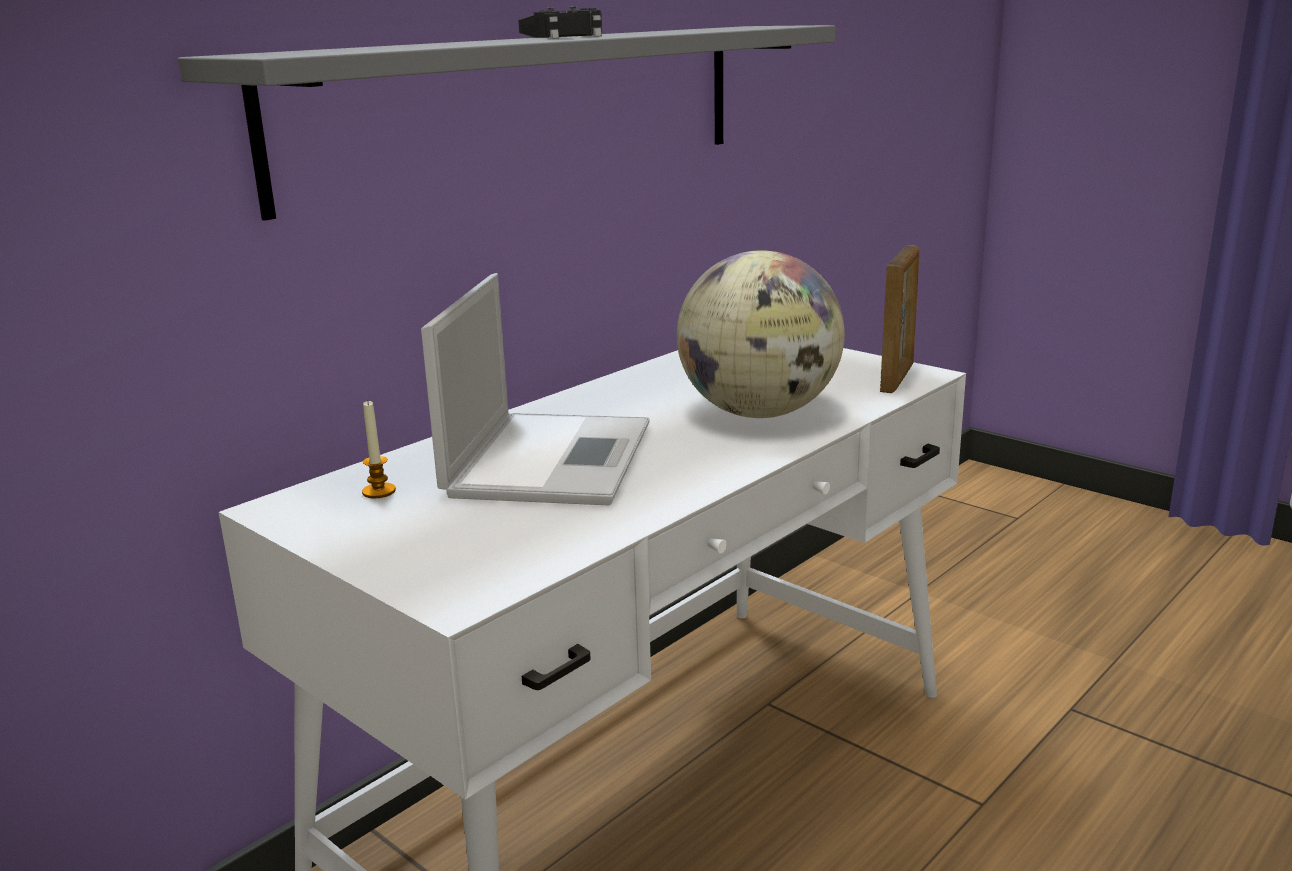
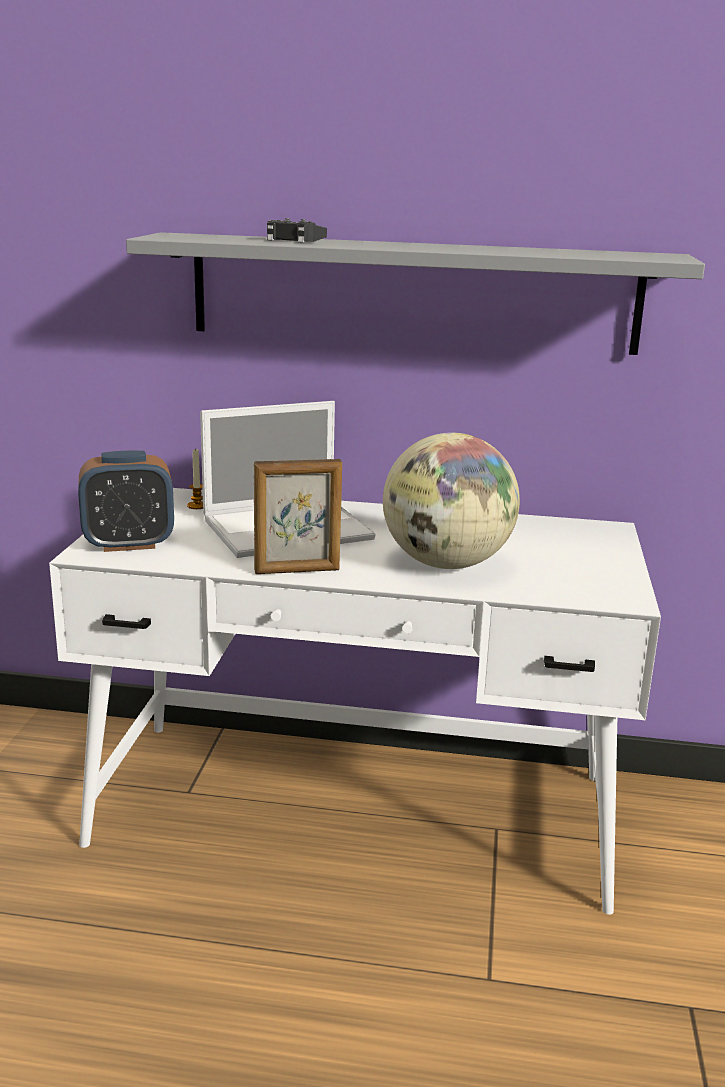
camera: 55 degrees right, 0 degrees up
black game controller [518,6,602,39] -> black game controller moved to [267,218,327,243]
picture frame [880,245,919,393] -> picture frame moved to [254,459,342,574]
none -> alarm clock [78,451,174,552]

